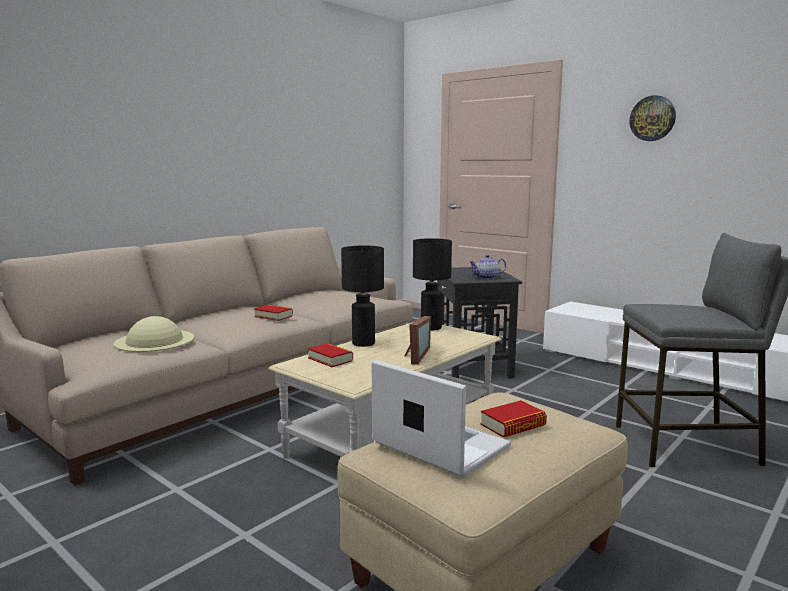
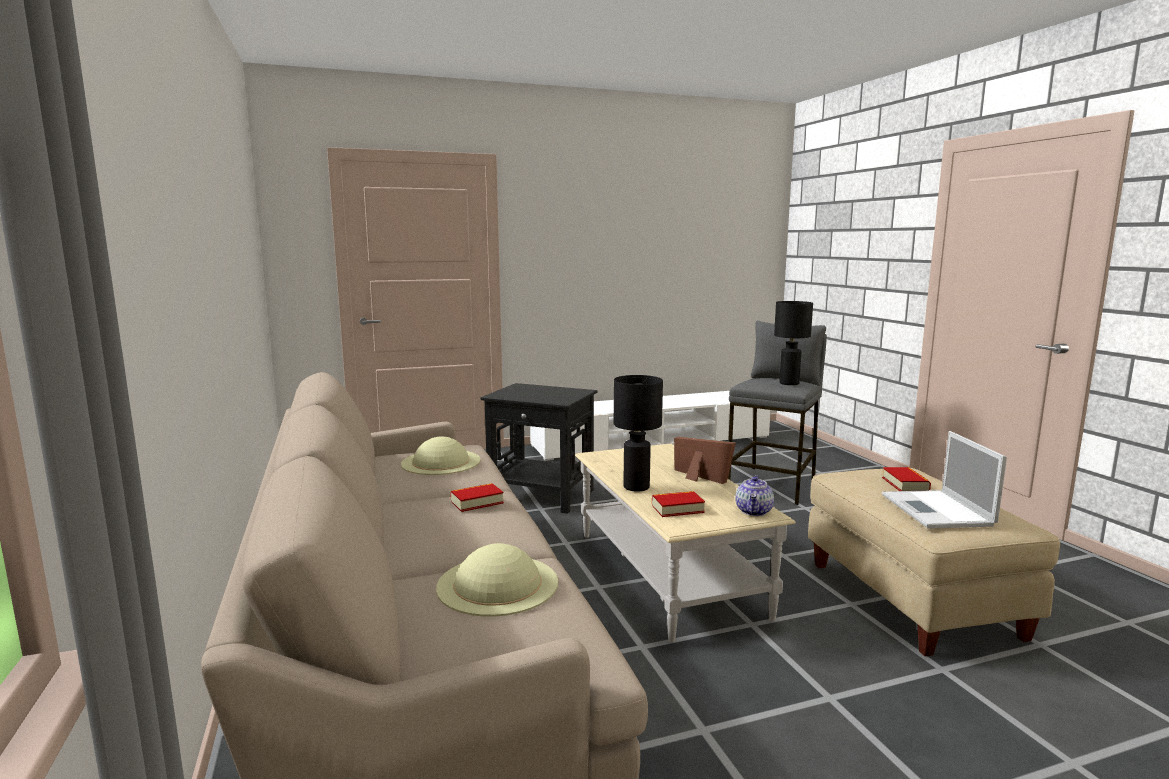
camera: 60 degrees left, 0 degrees up
laptop [372,360,511,478] -> laptop turned 75 degrees counterclockwise [882,431,1007,529]
black table lamp [413,238,452,330] -> black table lamp moved to [774,301,813,385]
teapot [469,255,506,279] -> teapot moved to [735,475,774,516]
wall clock [629,95,676,141] -> none
none -> beige hat [401,436,480,475]

